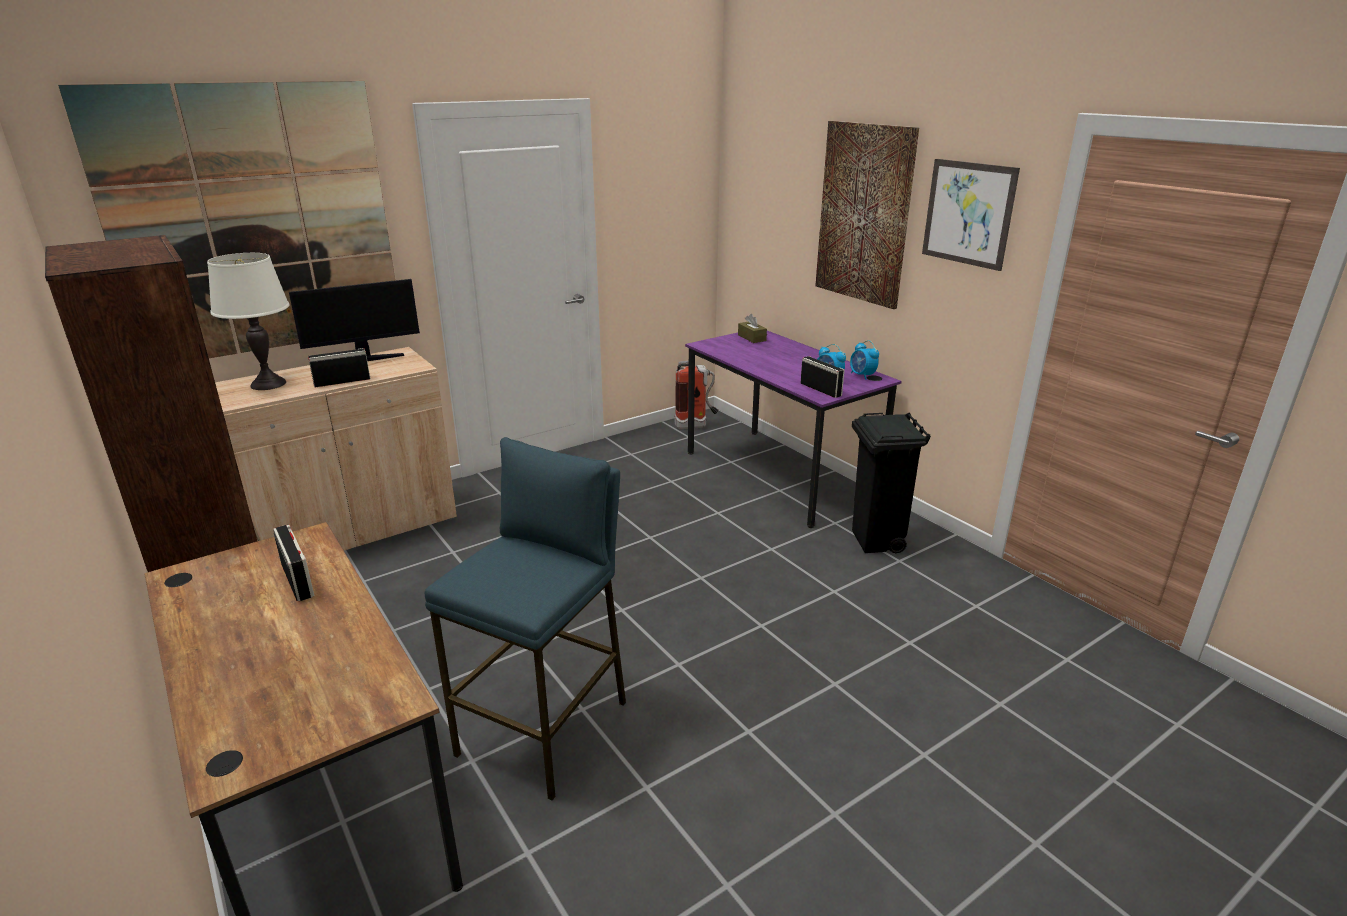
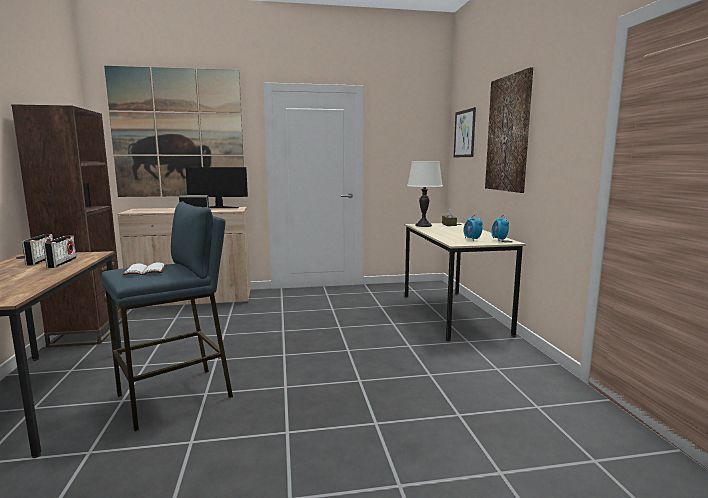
camera: 25 degrees right, 15 degrees down
white table lamp [207,253,290,390] -> white table lamp moved to [407,161,443,227]
fire extinguisher [675,360,718,429] -> none
purple desk [685,331,901,528] -> beige desk [405,223,526,341]
radio [800,356,845,398] -> radio moved to [22,234,53,266]
black trash can [852,413,931,553] -> none
picture [922,159,1020,271] -> picture moved to [454,107,476,157]
none -> white book [122,262,167,275]

